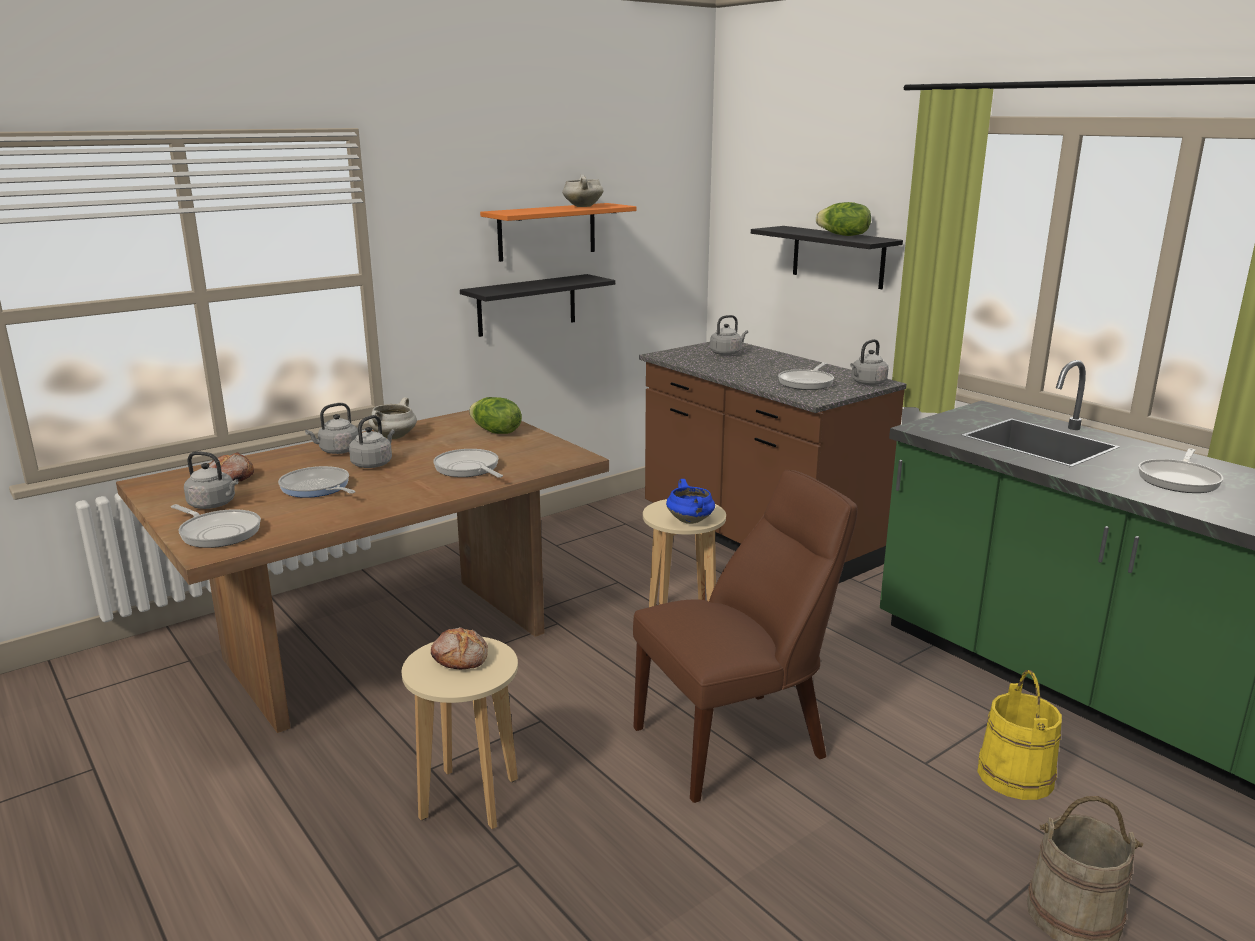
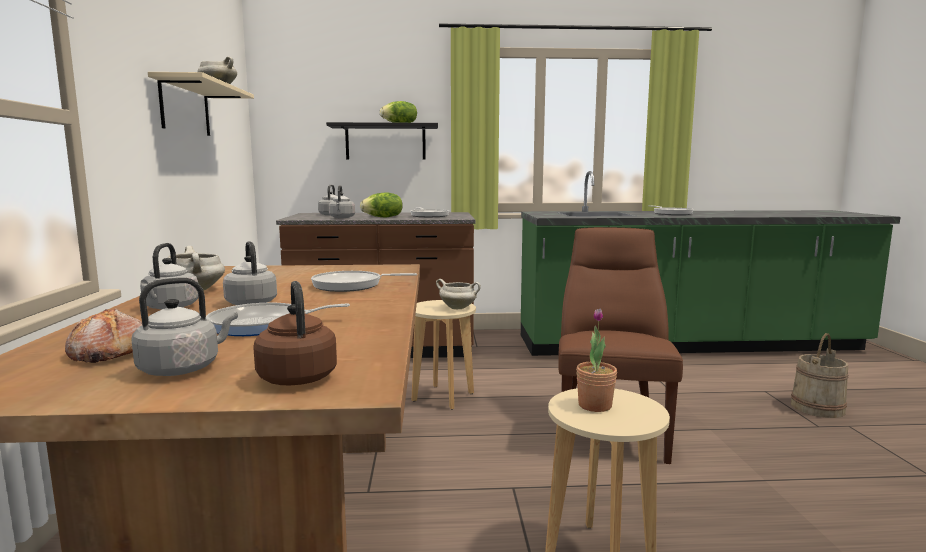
camera: 55 degrees left, 10 degrees down
frying pan [171,504,261,548] -> brown kettle [253,281,337,385]
bread [431,627,488,669] -> potted plant [576,309,617,412]
black shelf [460,274,615,337] -> none
lettuce [469,397,522,434] -> lettuce moved to [360,193,403,217]
orange shelf [480,203,636,262] -> beige shelf [148,72,254,136]
blue cooking pot [666,479,715,524] -> white cooking pot [436,279,481,310]
grey kettle [850,339,888,385] -> grey kettle moved to [329,185,355,218]
yellow bucket [977,670,1062,800] -> none

